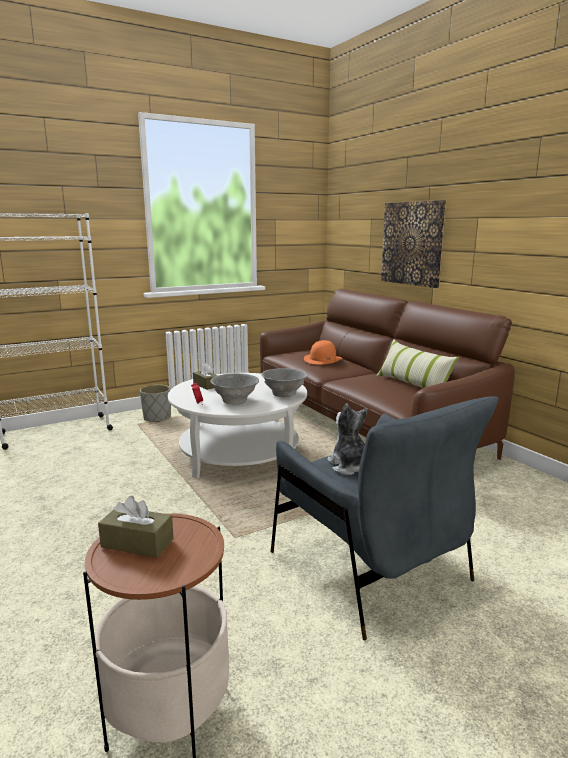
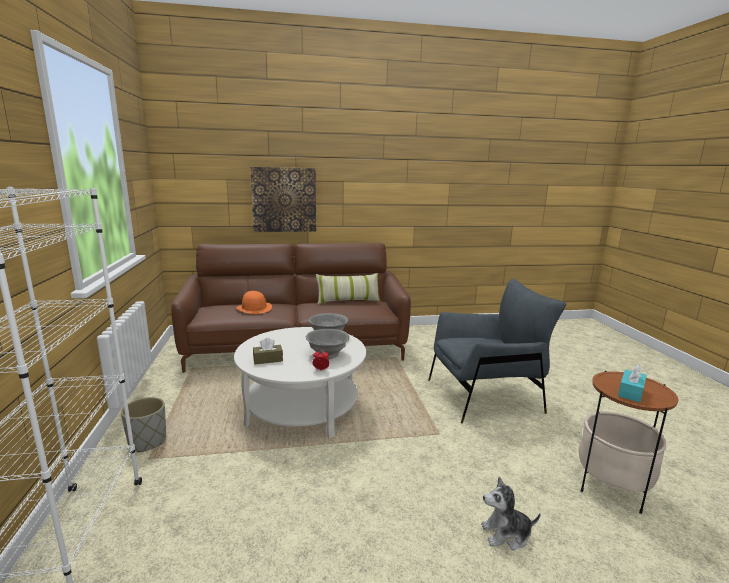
camera: 70 degrees left, 0 degrees up
brown tissue box [98,496,174,558] -> turquoise tissue box [618,365,647,402]
plush toy [327,403,368,475] -> plush toy moved to [481,477,541,550]

